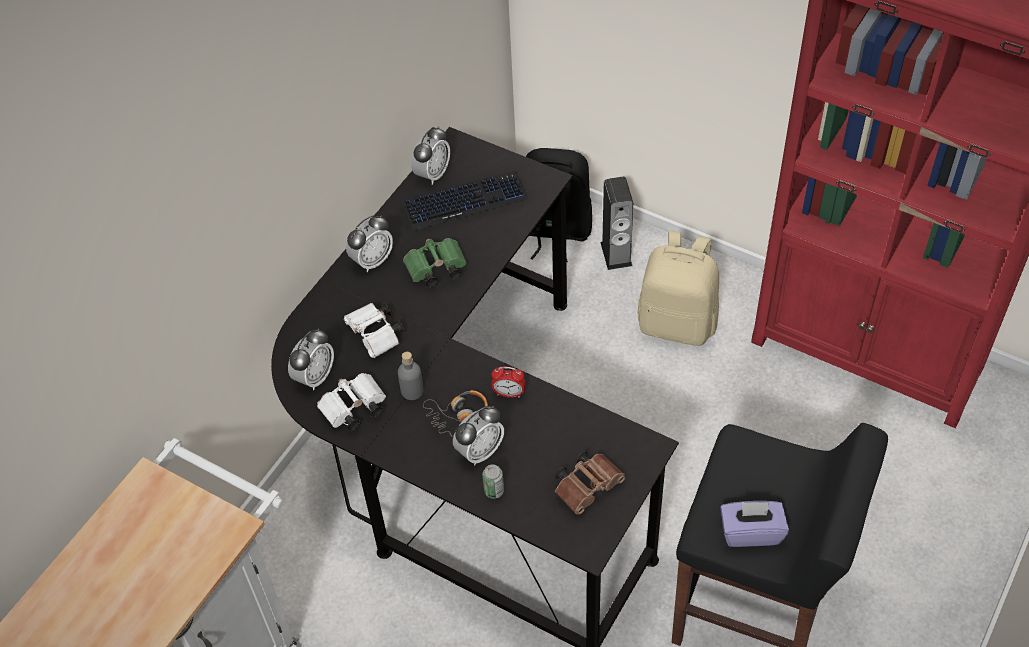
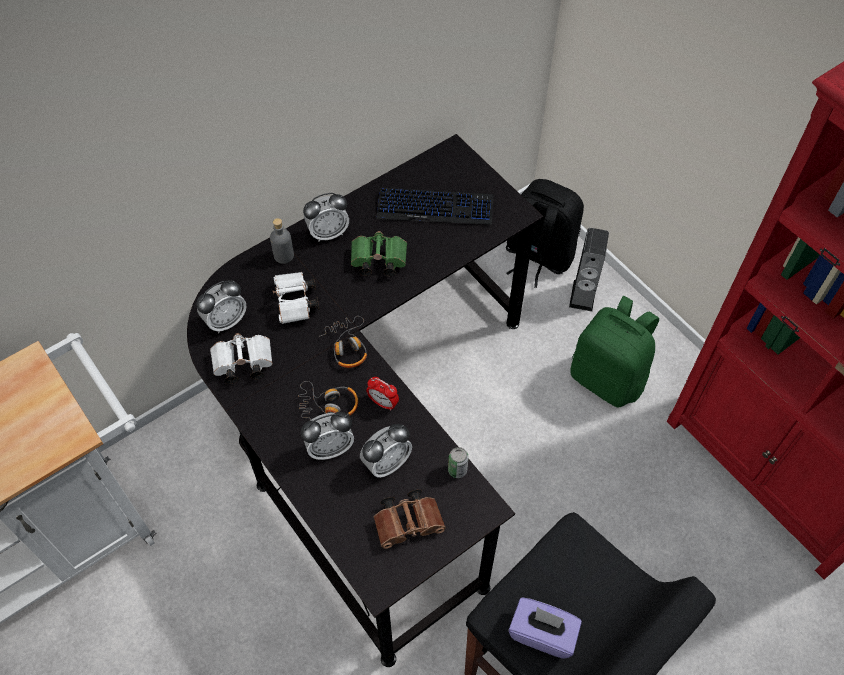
camera: 20 degrees right, 5 degrees up
grey bottle [398,352,423,400] -> grey bottle moved to [270,218,294,264]
alarm clock [411,126,450,185] -> alarm clock moved to [360,424,412,478]
can [482,464,504,499] -> can moved to [448,447,469,478]
beige backpack [638,230,719,346] -> green backpack [570,296,659,408]
none -> headphones [319,316,367,368]

